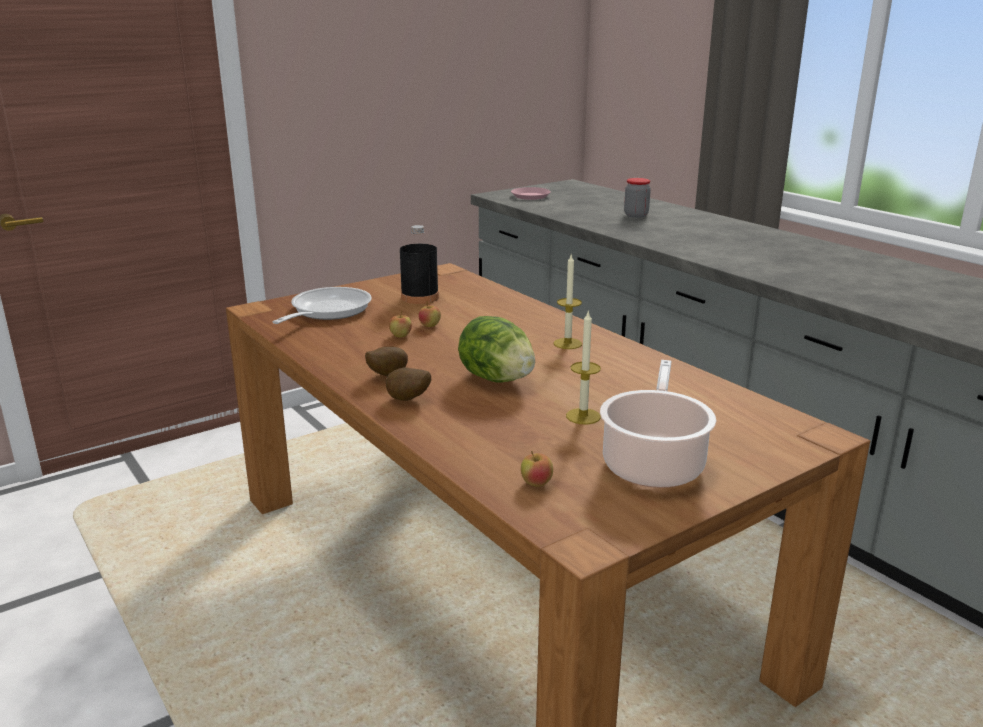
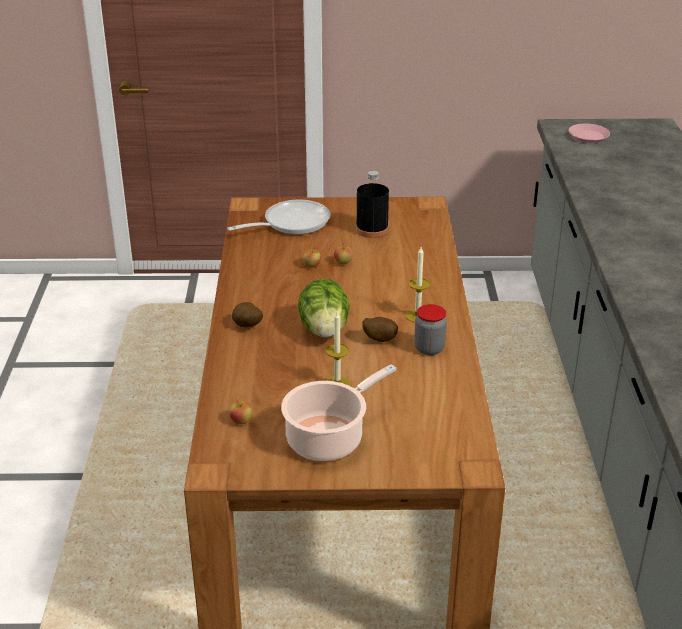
camera: 35 degrees right, 10 degrees up
potato [365,347,408,376] -> potato moved to [362,317,398,342]
jar [624,178,651,218] -> jar moved to [414,304,447,355]

